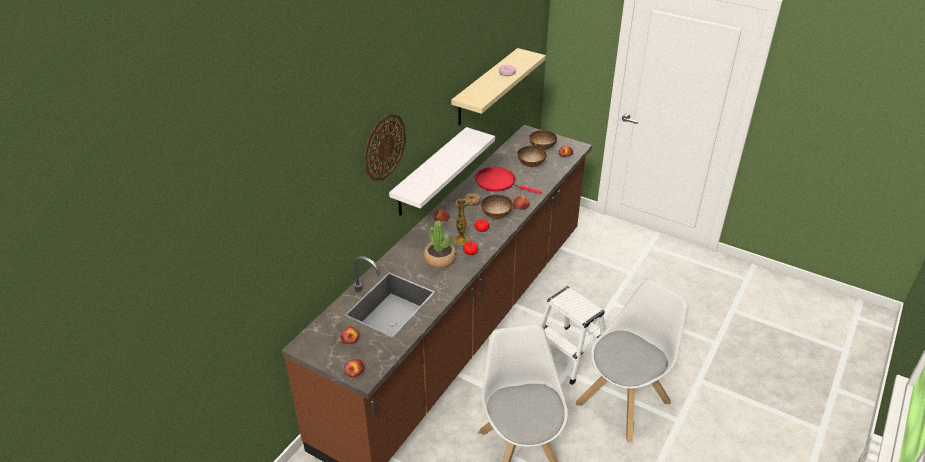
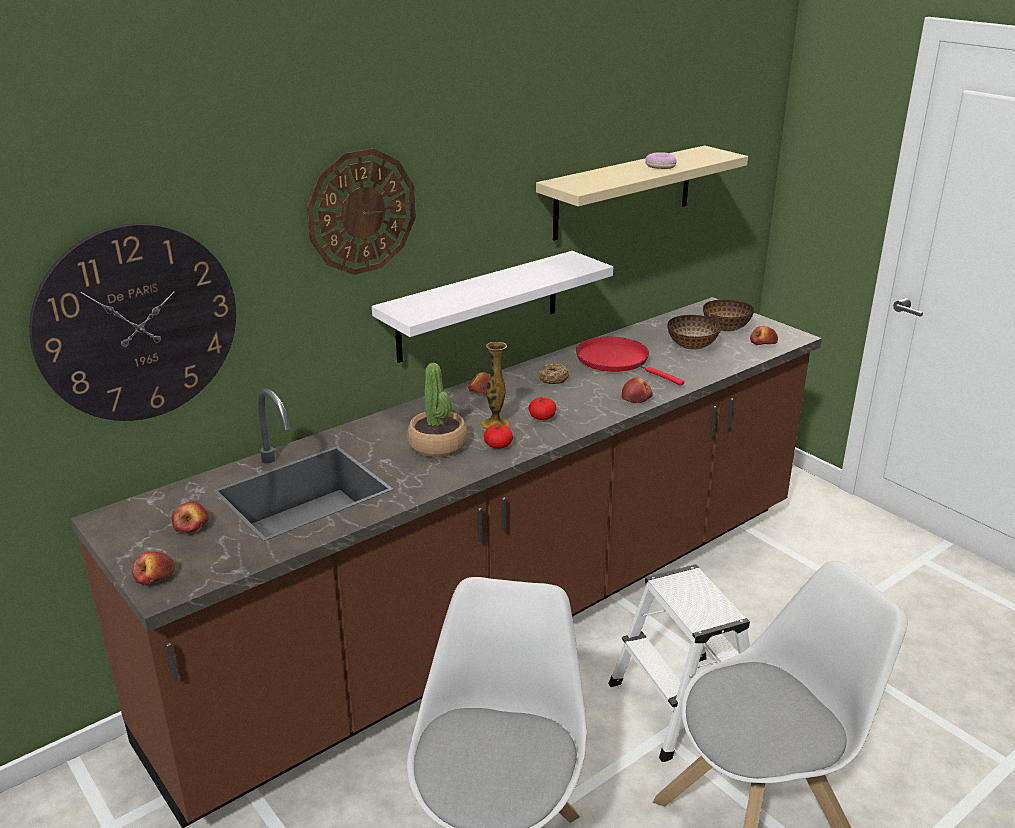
camera: 20 degrees right, 10 degrees down
bowl [481,195,512,219] -> none
none -> wall clock [29,223,236,421]

